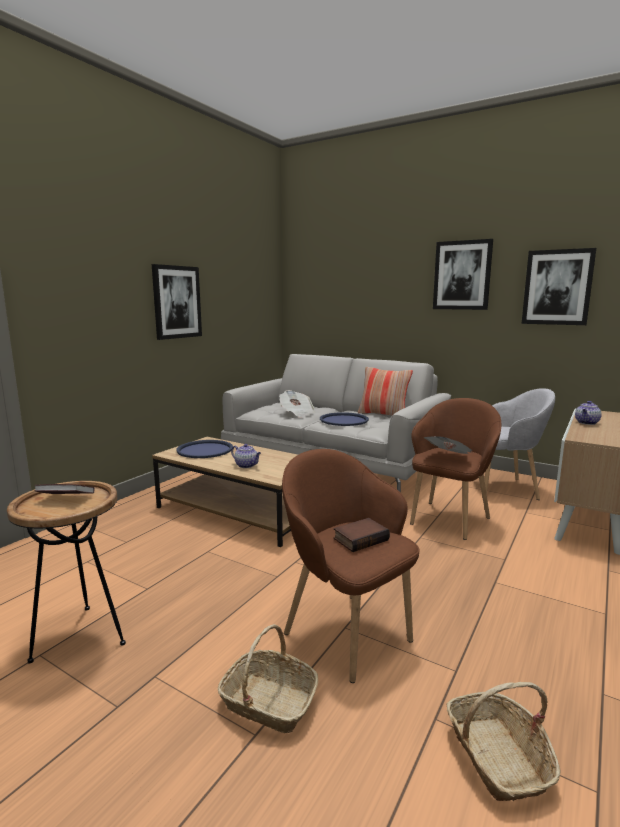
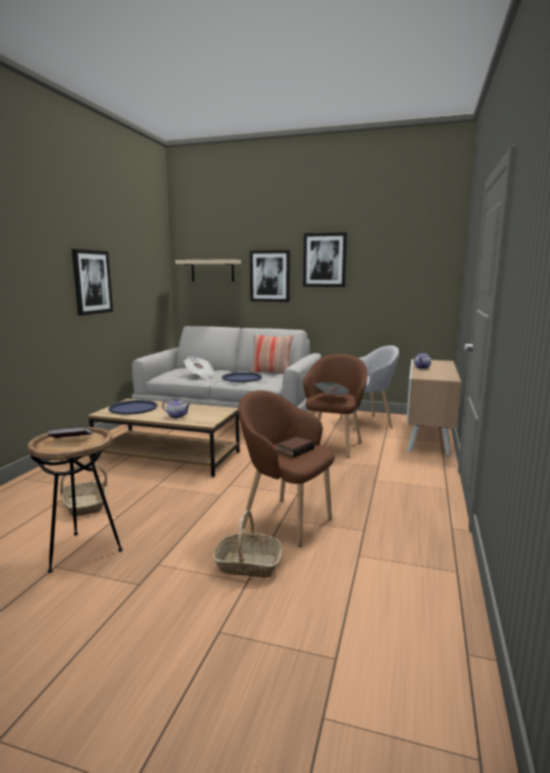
camera: 15 degrees left, 0 degrees up
basket [447,682,561,801] -> basket moved to [60,464,107,517]
picture [522,248,596,325] -> picture moved to [250,250,290,302]
none -> beige shelf [175,259,241,282]

